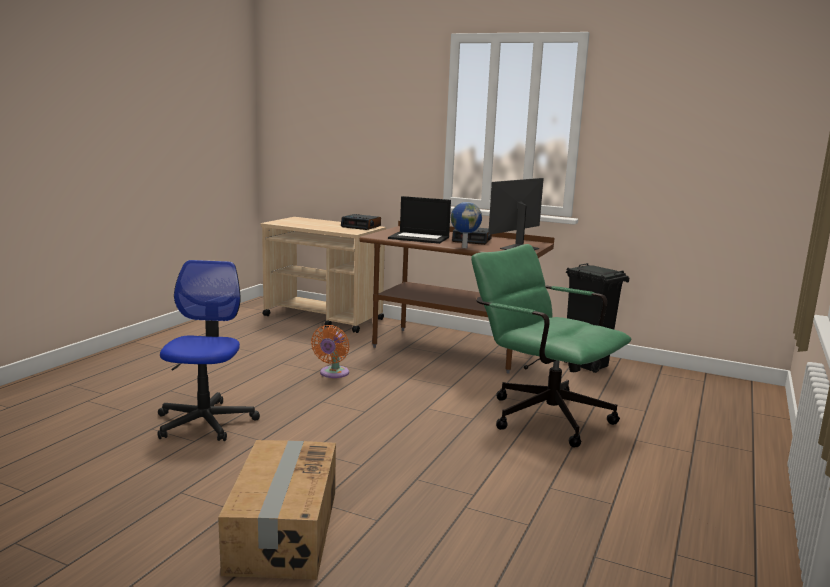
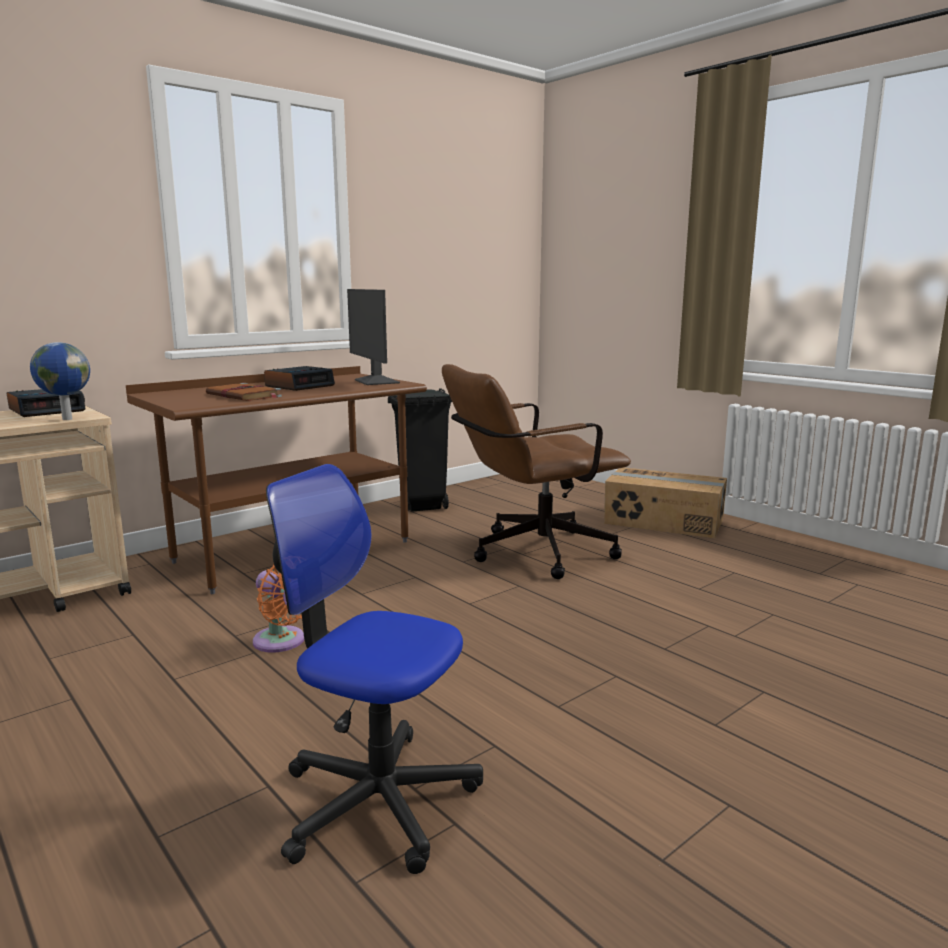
camera: 65 degrees left, 0 degrees up
cardboard box [218,440,336,580] -> cardboard box moved to [604,468,727,538]
laptop [388,196,451,244] -> brown book [206,383,282,401]
globe [451,202,482,248] -> globe moved to [30,342,90,420]
green office chair [471,244,631,447] -> brown office chair [442,364,631,579]

